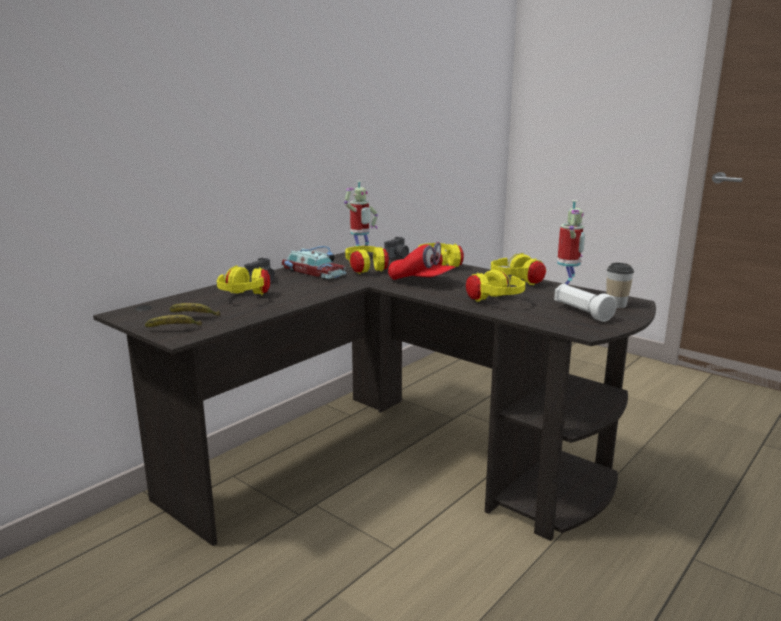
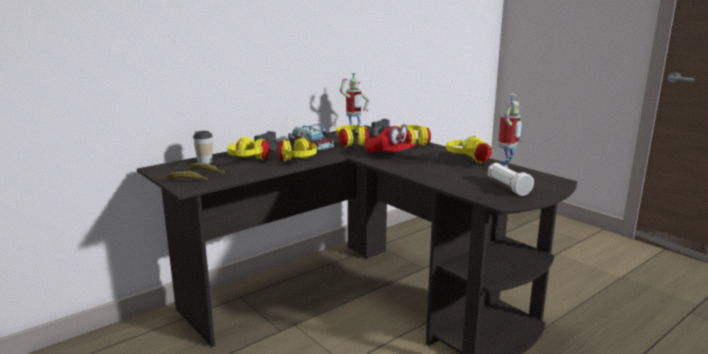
camera: 10 degrees right, 0 degrees up
yellow headphones [466,268,525,302] -> yellow headphones moved to [278,137,317,161]
cup [606,263,634,308] -> cup moved to [193,131,213,164]

